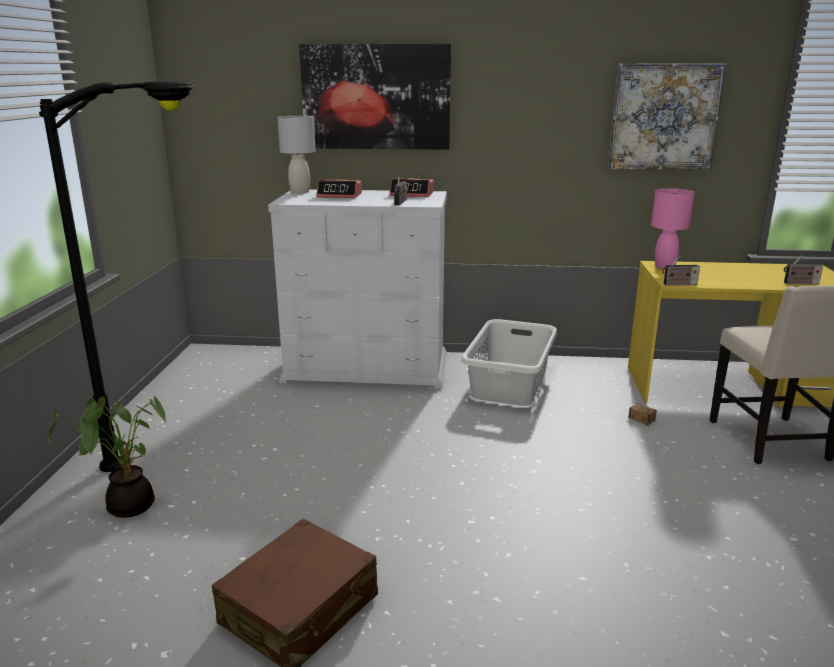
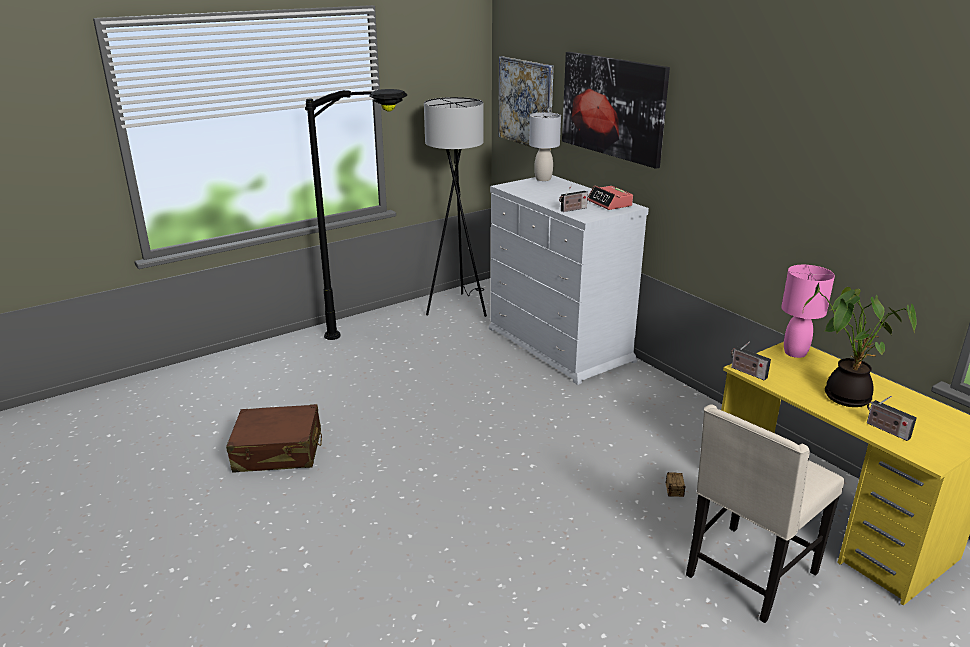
camera: 50 degrees right, 5 degrees up
potted plant [48,396,167,518] -> potted plant moved to [803,283,917,407]
alarm clock [317,180,362,198] -> none
grey laundry basket [461,319,557,406] -> none
picture [608,63,726,170] -> picture moved to [498,56,554,150]
none -> black floor lamp [424,97,487,317]

